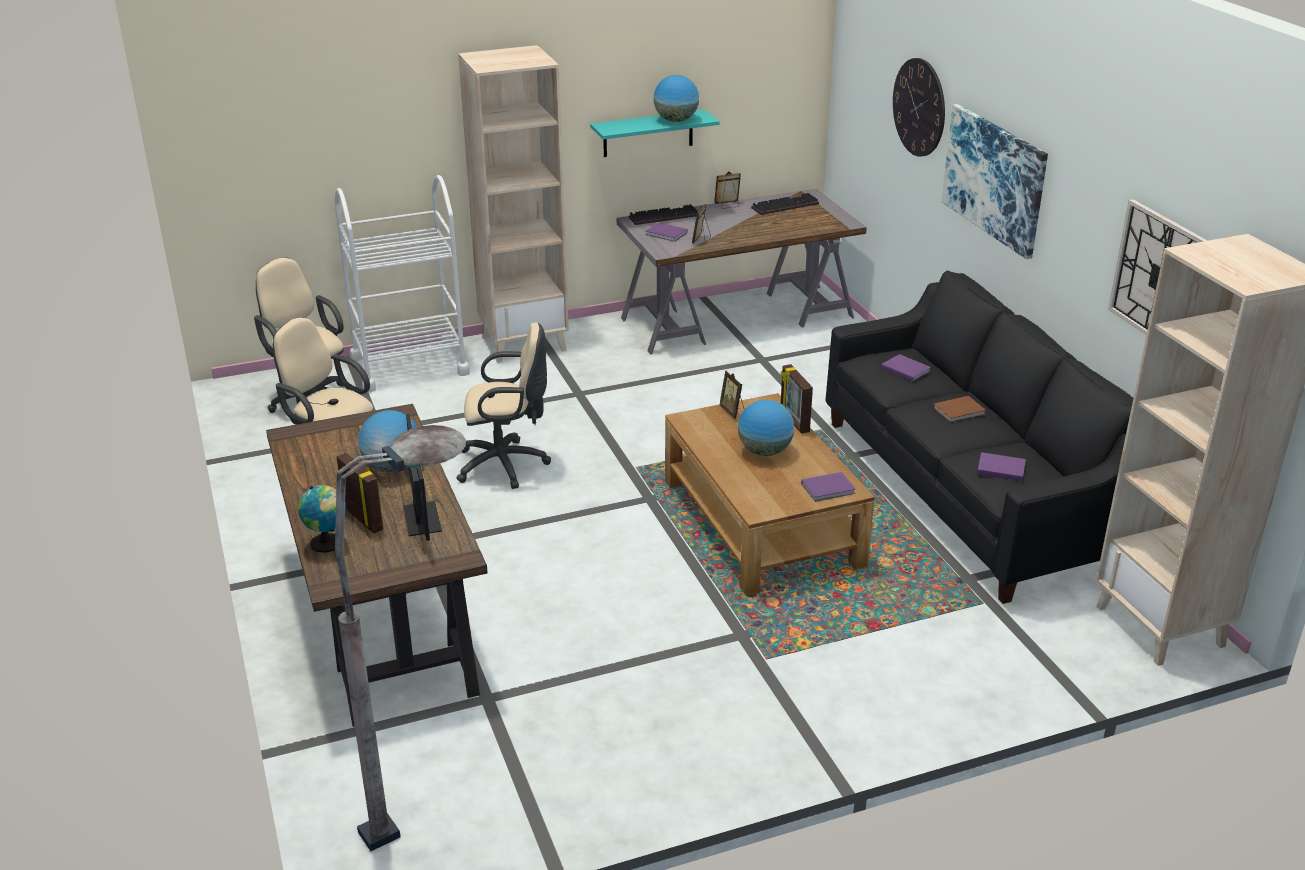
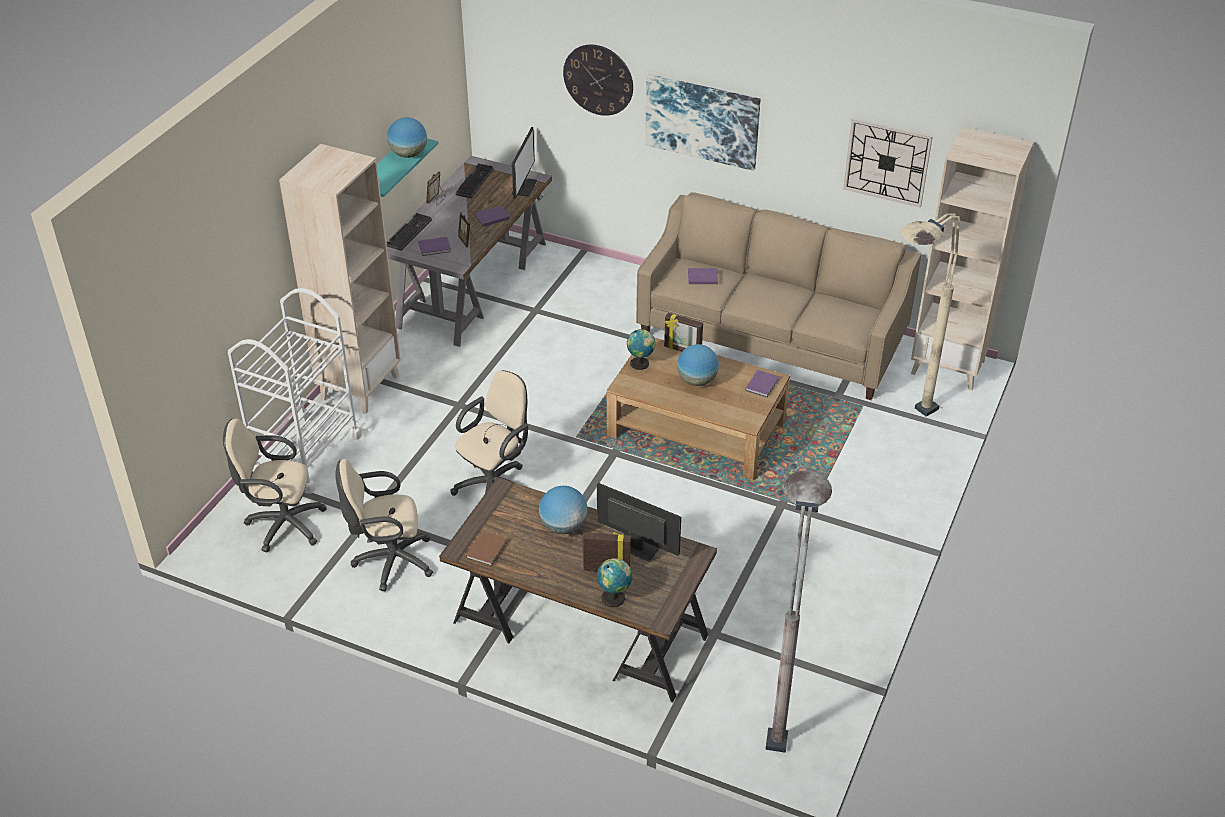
camera: 45 degrees left, 10 degrees up
picture frame [719,370,745,419] -> globe [627,329,655,370]
black sofa [826,271,1133,604] -> beige sofa [636,192,921,400]
brown book [933,396,986,423] -> brown book moved to [466,531,508,566]
purple book [977,452,1026,481] -> purple book moved to [475,206,510,227]
none -> monitor [512,127,538,198]
none -> beige floor lamp [901,213,960,417]

